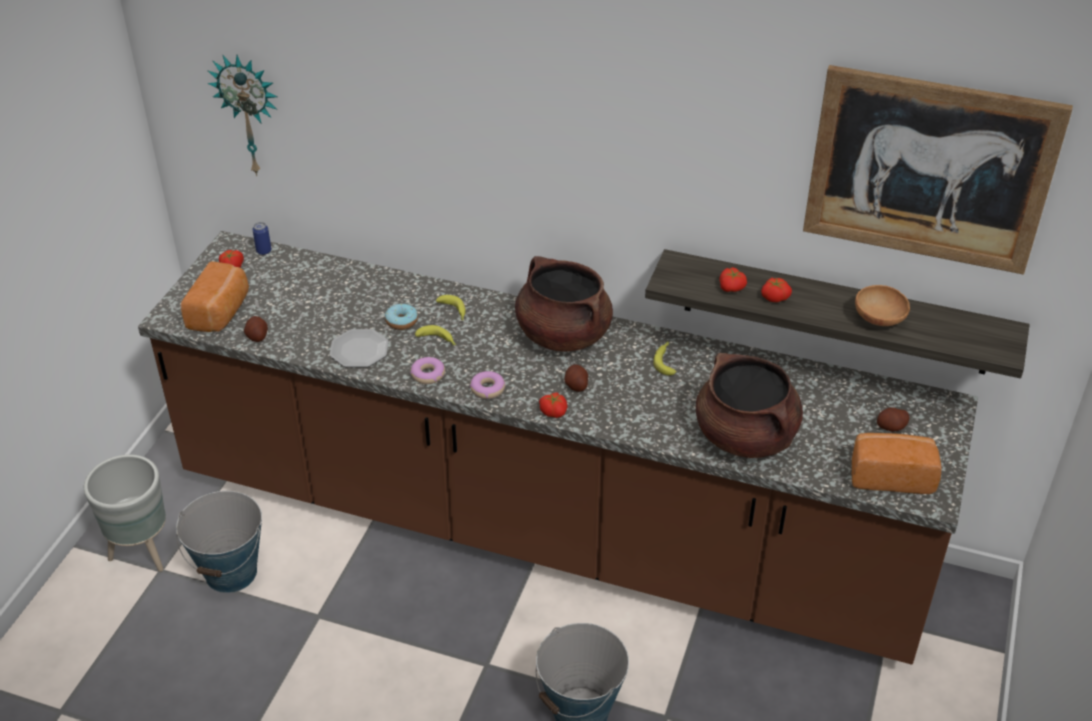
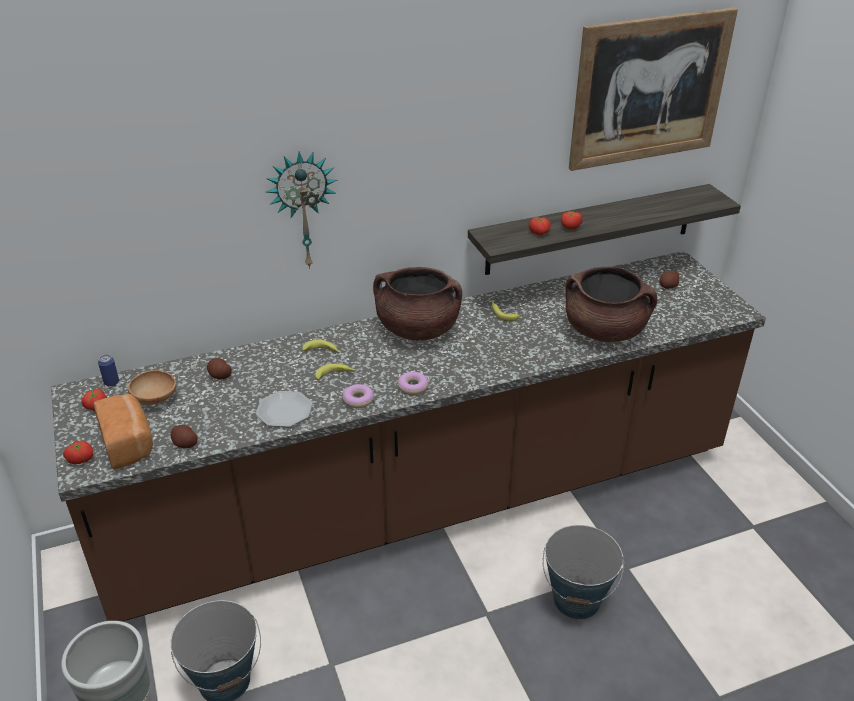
camera: 40 degrees left, 5 degrees down
wall clock [207,55,278,176] -> wall clock moved to [266,151,338,269]
donut [385,303,418,330] -> none
tomato [539,393,567,418] -> tomato moved to [63,440,93,464]
potato [564,364,588,392] -> potato moved to [207,358,232,379]
bread [852,433,942,494] -> none
brown bowl [855,285,910,326] -> brown bowl moved to [128,370,176,405]

